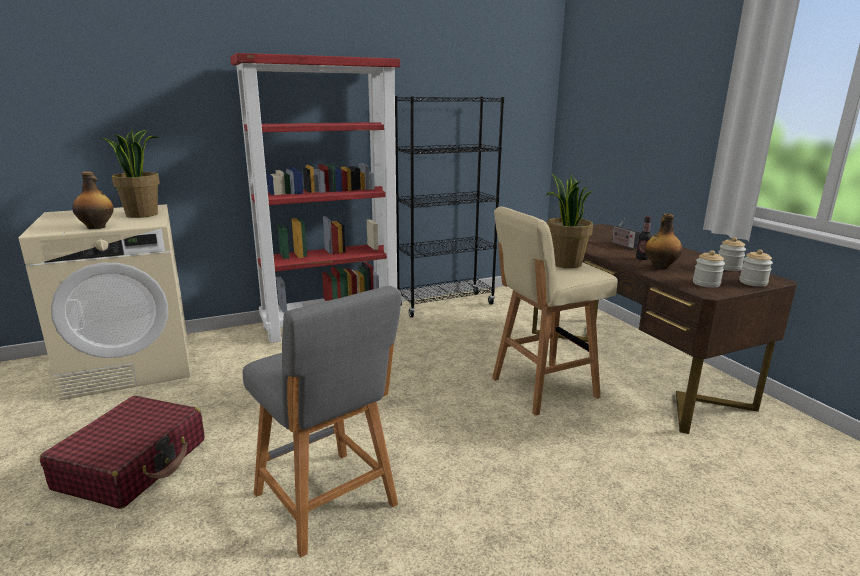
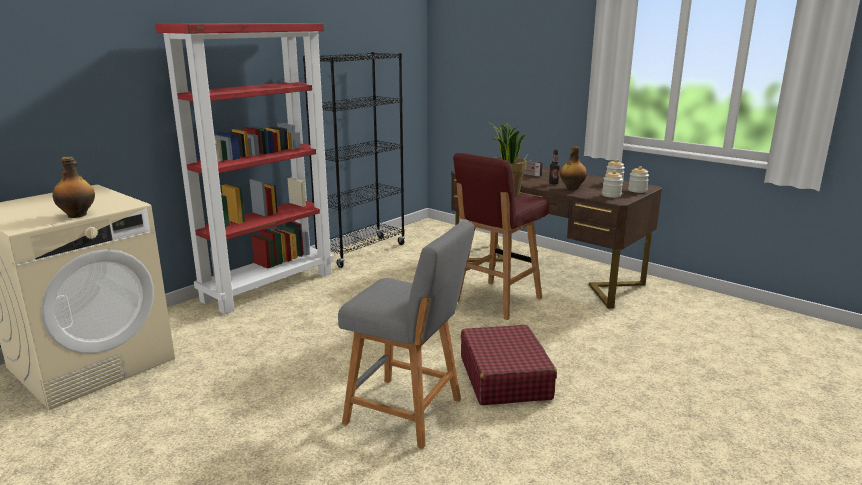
camera: 25 degrees left, 0 degrees up
red suitcase [40,396,204,509] -> red suitcase moved to [461,324,557,405]
potted plant [98,129,160,218] -> none
beige stool [492,207,618,416] -> red stool [453,153,549,320]

